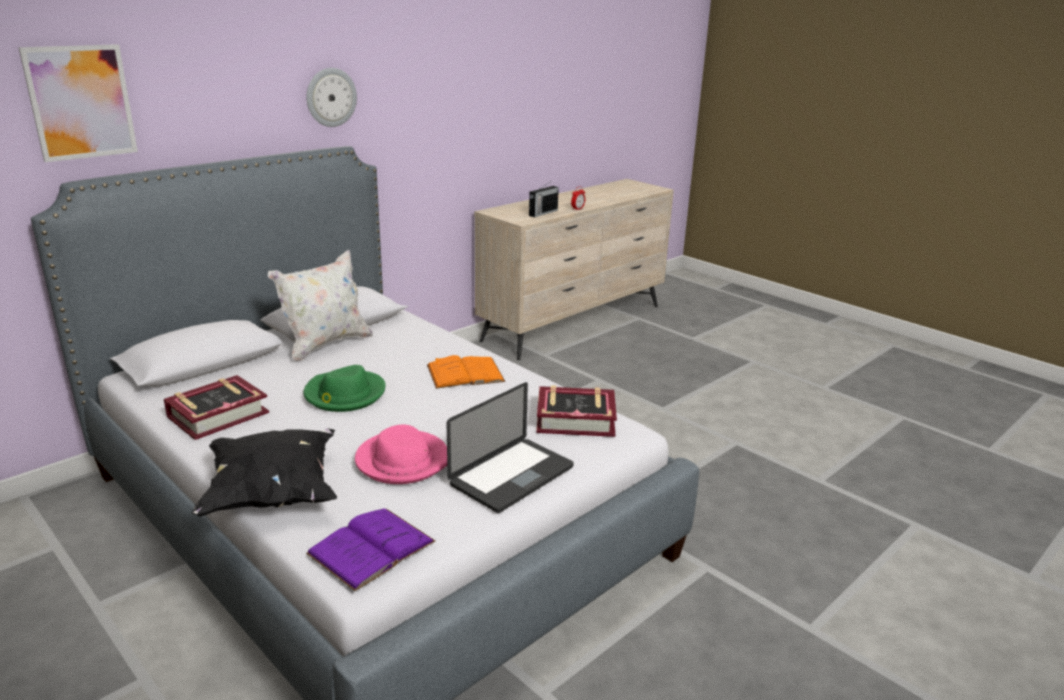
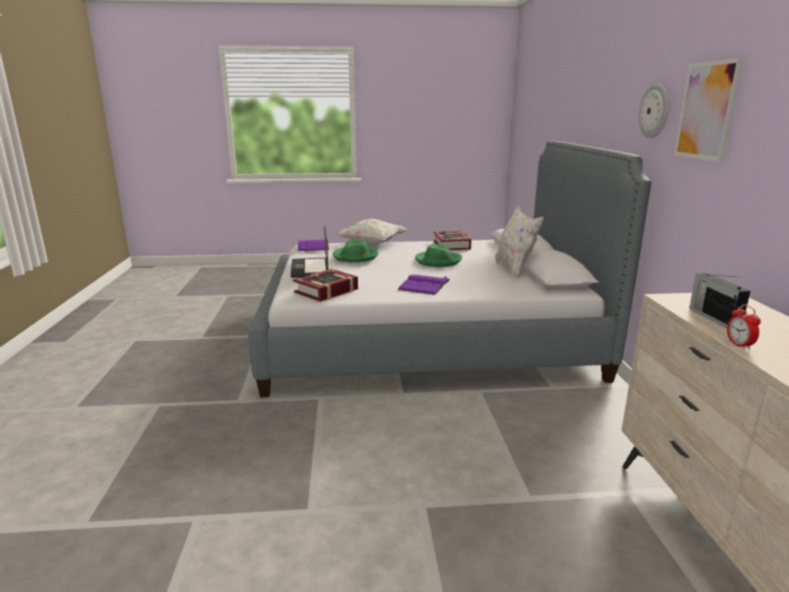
camera: 130 degrees right, 5 degrees down
picture [19,44,138,162] -> picture moved to [674,58,743,162]
black pillow [191,428,337,517] -> white pillow [336,219,408,244]
pink hat [355,425,447,484] -> green hat [333,239,379,262]
orange book [427,355,505,389] -> purple book [398,275,450,295]

